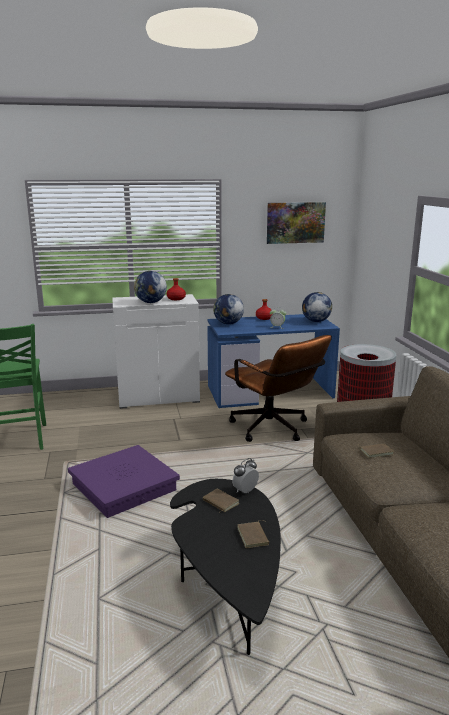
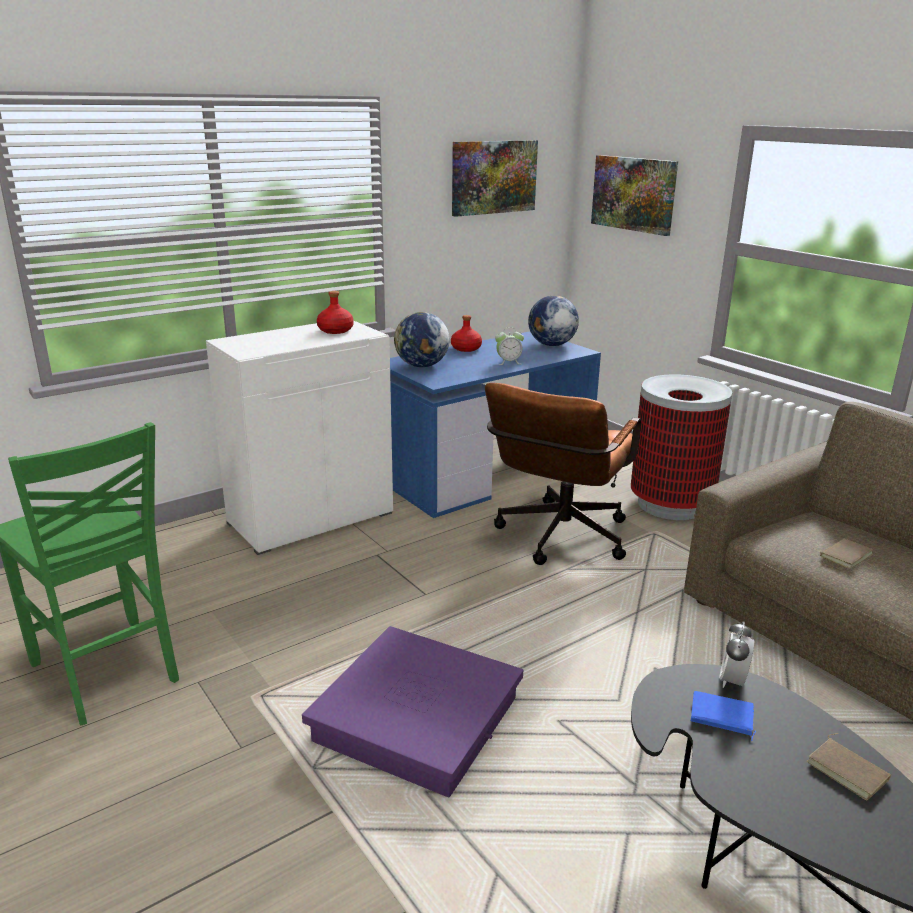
camera: 25 degrees left, 5 degrees up
globe [134,271,167,303] -> none
brown book [203,489,239,513] -> blue book [691,691,756,741]
brown office chair [225,335,332,442] -> brown office chair turned 90 degrees clockwise [485,383,641,565]
none -> picture [591,155,678,236]

